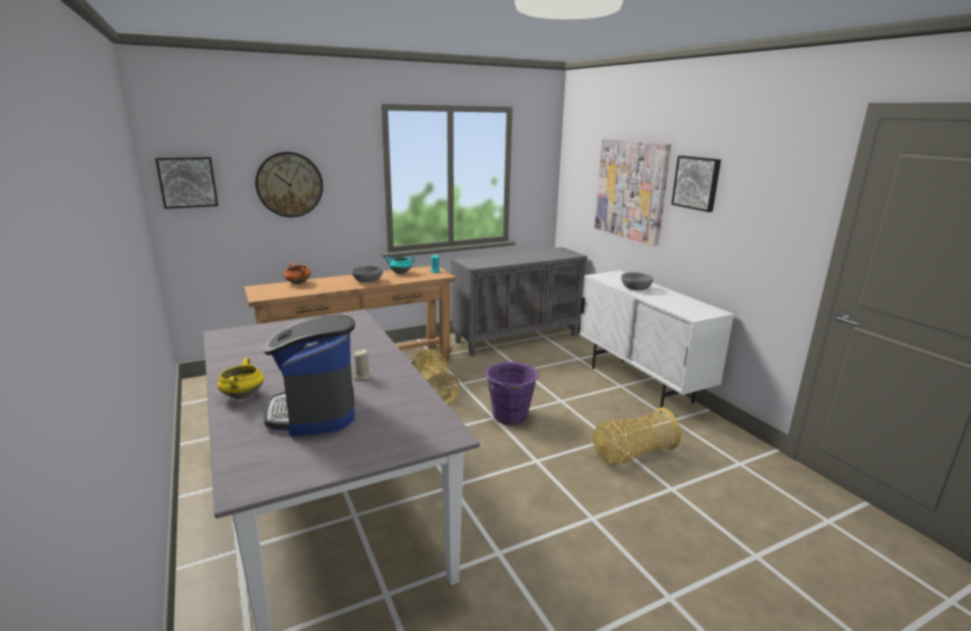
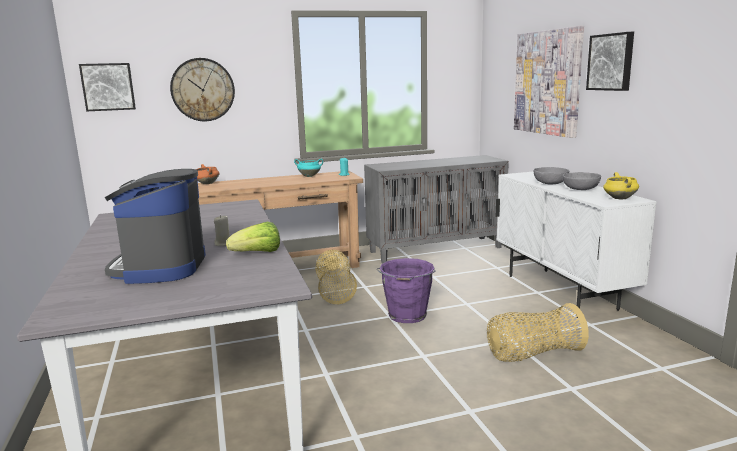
camera: 10 degrees right, 5 degrees down
yellow cooking pot [217,358,264,399] -> yellow cooking pot moved to [603,172,639,200]
grey bowl [352,266,383,283] -> grey bowl moved to [563,172,601,190]
none -> lettuce [226,222,280,252]

